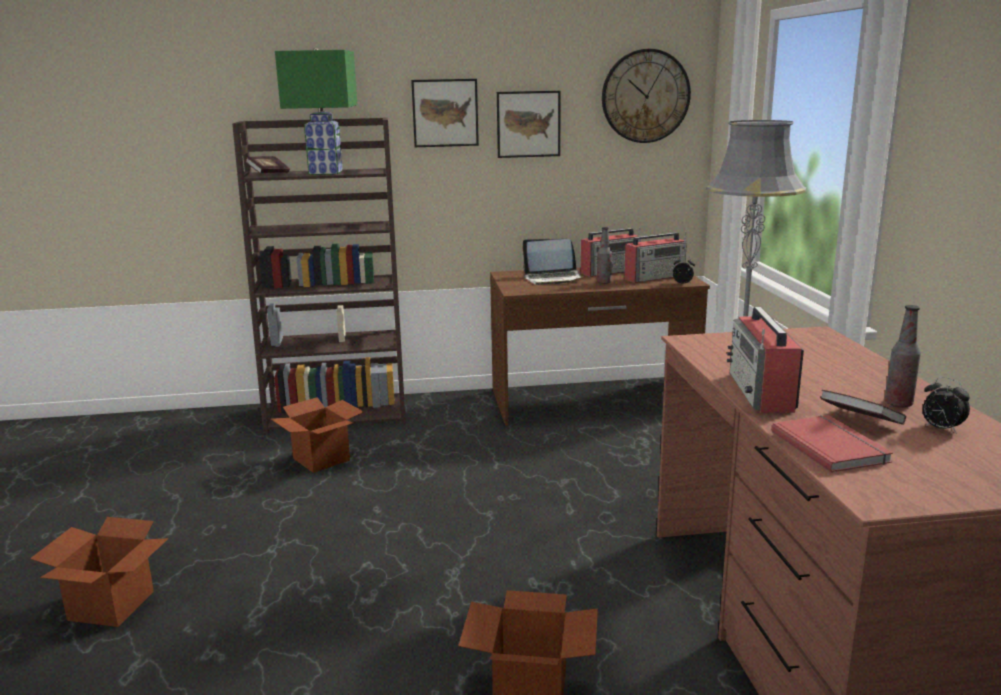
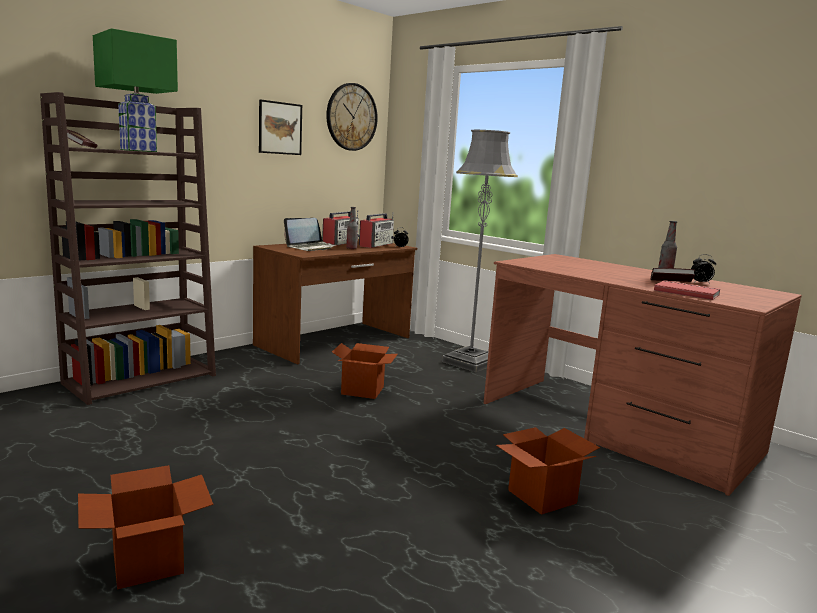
camera: 40 degrees left, 5 degrees down
cardboard box [271,397,364,473] -> cardboard box moved to [332,343,398,399]
picture [411,79,479,147] -> none
radio [727,307,804,413] -> none

